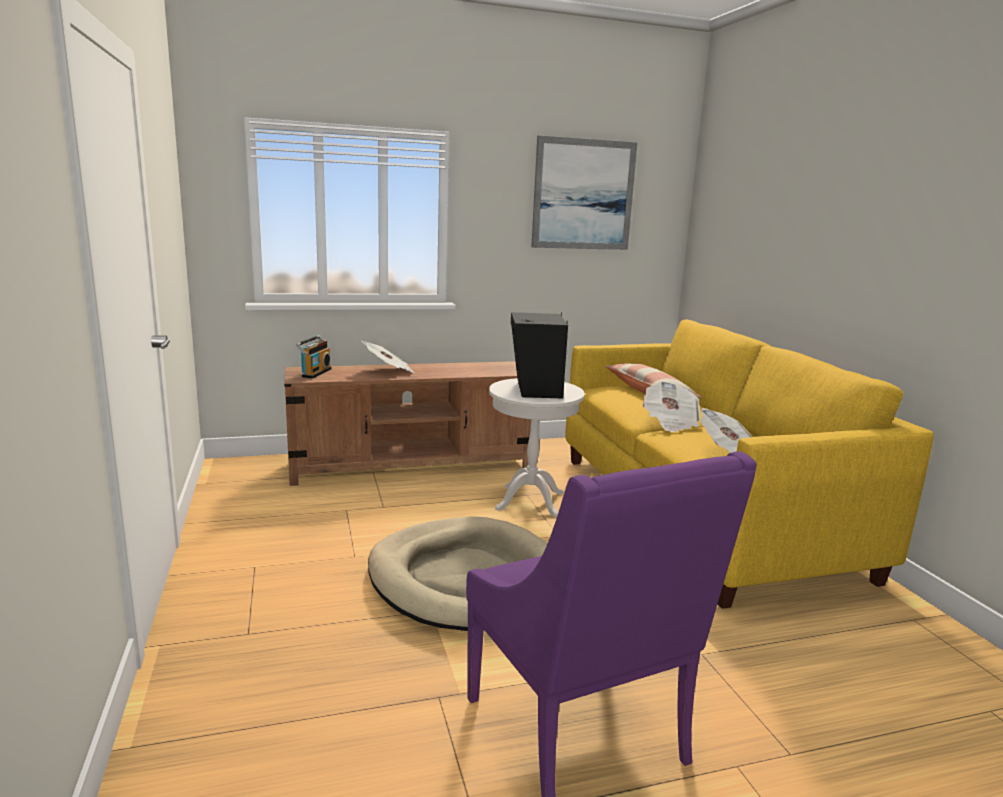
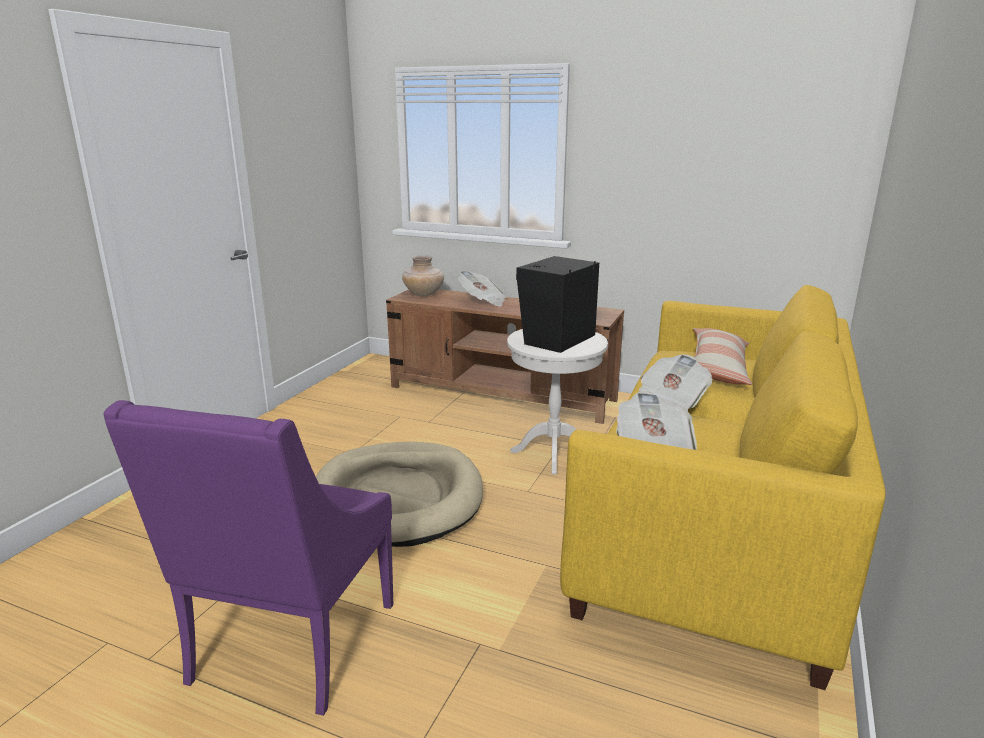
camera: 40 degrees right, 5 degrees up
radio [296,335,332,378] -> beige vase [402,255,444,296]
picture [531,136,637,250] -> none

